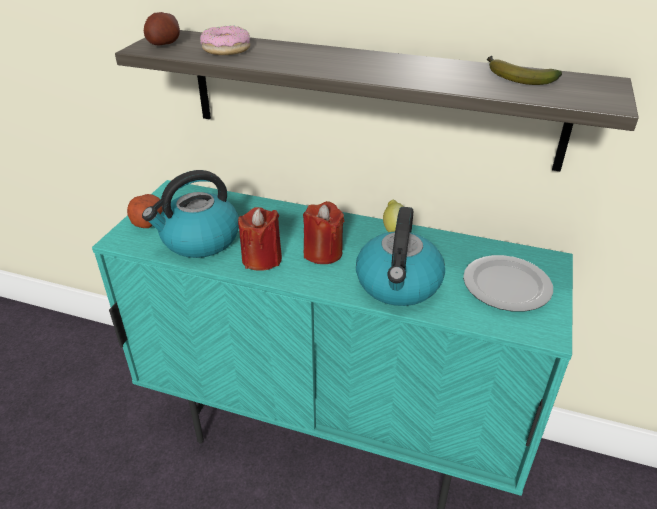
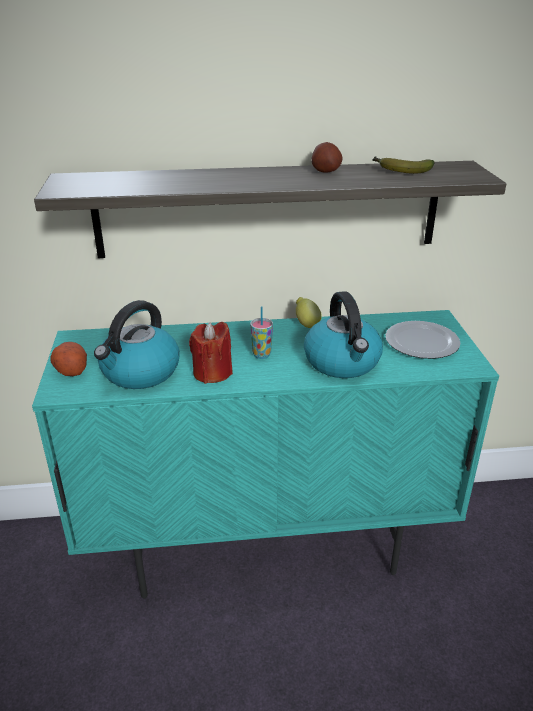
camera: 25 degrees left, 5 degrees down
potato [144,12,180,45] -> potato moved to [312,142,343,173]
donut [200,26,250,55] -> none
red candle [303,201,344,264] -> cup [250,306,273,359]

